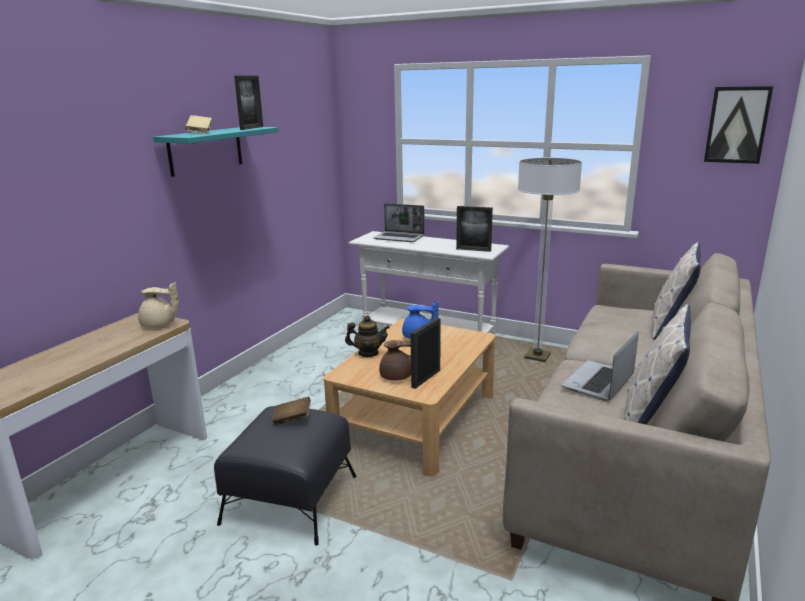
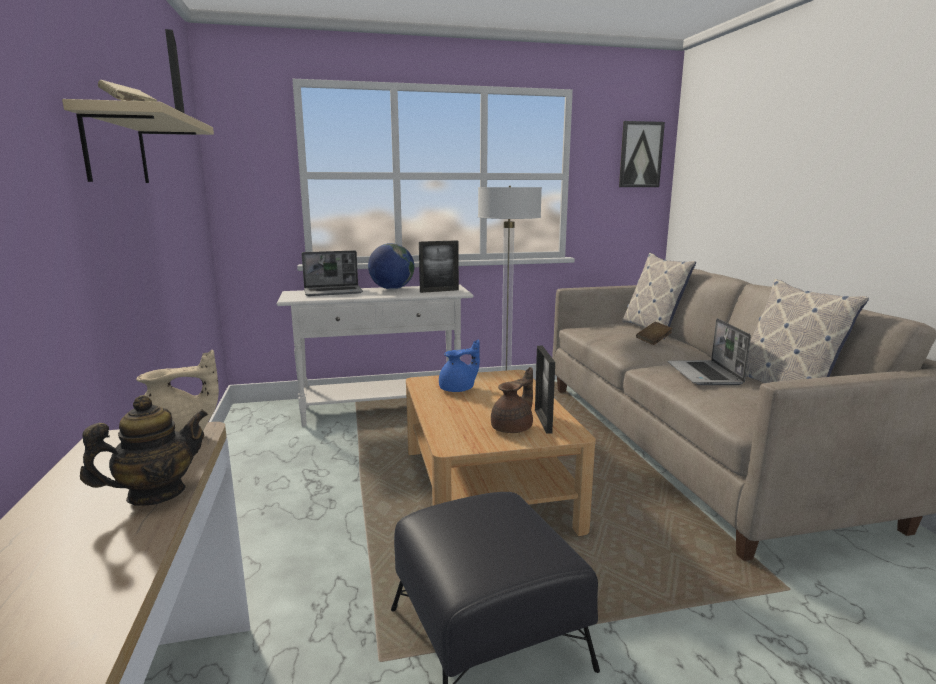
camera: 40 degrees left, 5 degrees down
turquoise shelf [153,127,279,177] -> beige shelf [62,99,214,183]
brown book [272,397,311,425] -> brown book moved to [636,322,673,345]
teapot [345,315,390,357] -> teapot moved to [80,395,208,506]
none -> globe [368,243,414,290]

